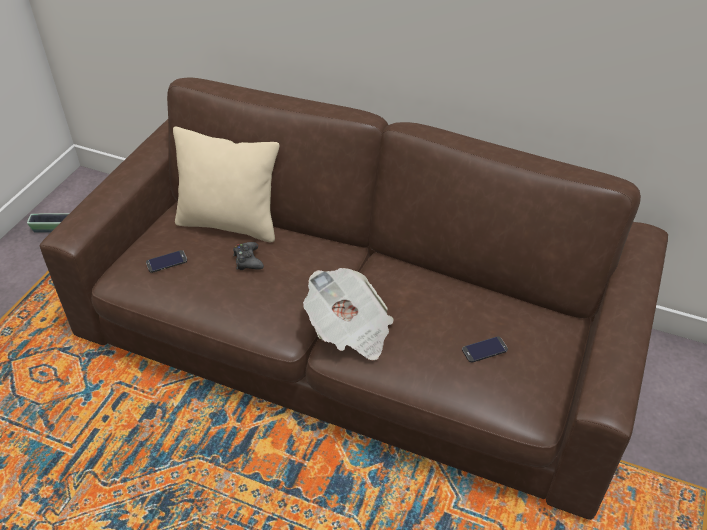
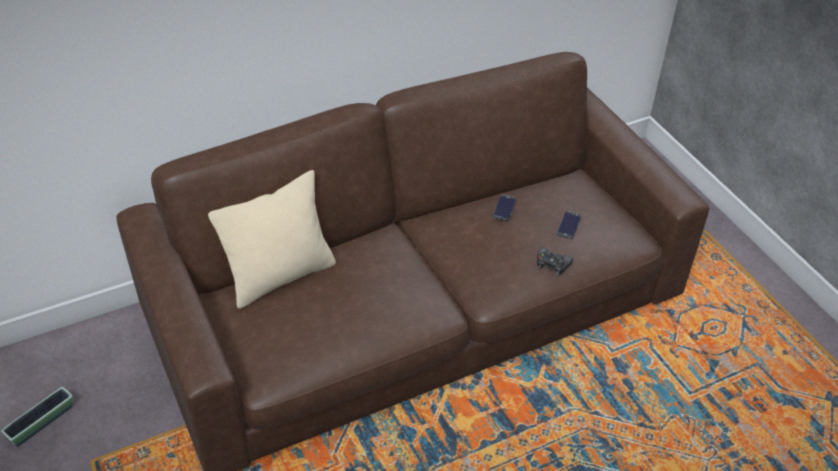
camera: 50 degrees left, 0 degrees up
phone [146,250,187,273] -> phone moved to [493,194,516,221]
black game controller [233,242,264,270] -> black game controller moved to [537,247,573,275]
newspaper [303,268,394,360] -> none

